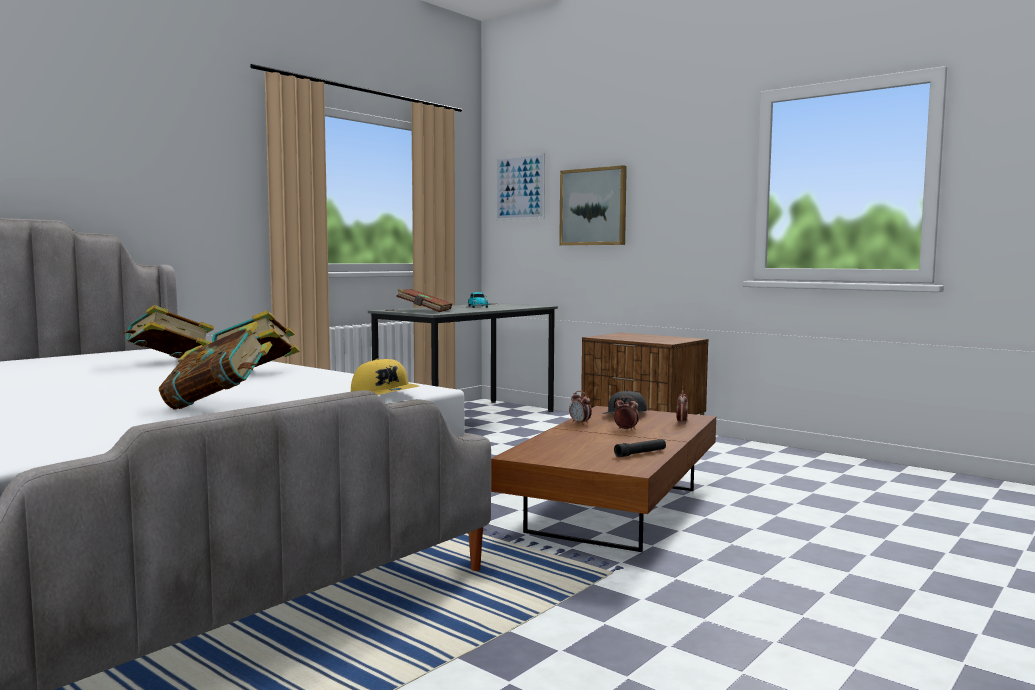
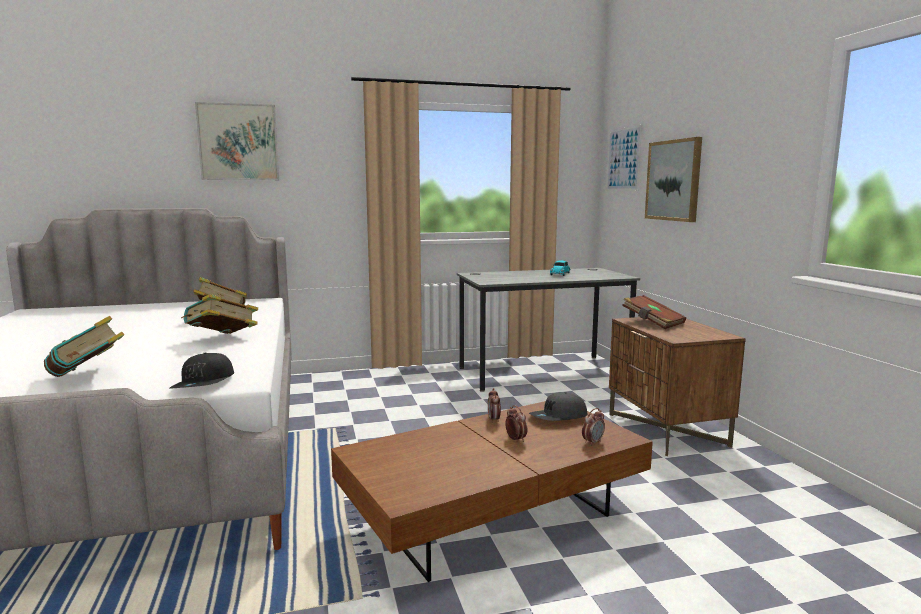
camera: 35 degrees right, 5 degrees up
yellow cap [351,358,419,395] -> black cap [170,352,234,389]
brown book [396,289,452,312] -> brown book moved to [622,295,686,329]
black flashlight [614,439,666,457] -> none
none -> picture [195,102,279,180]

